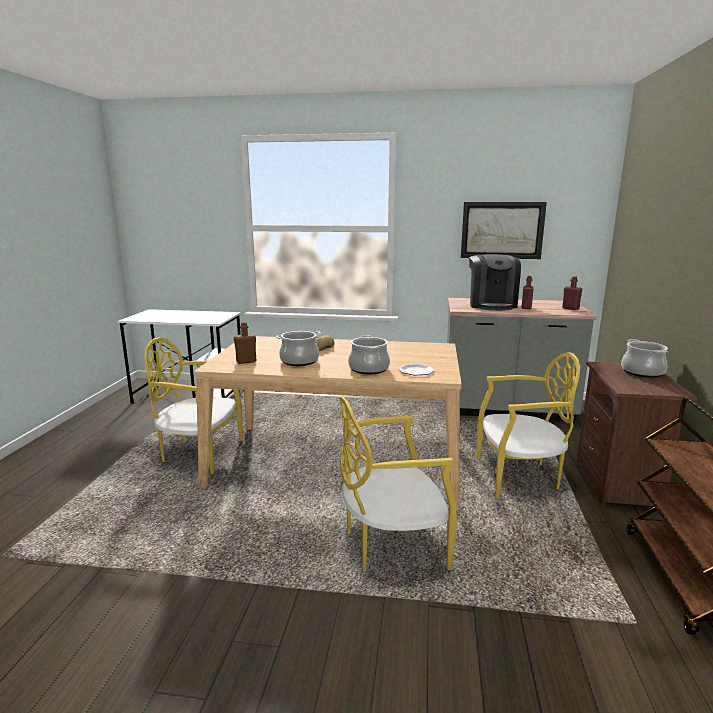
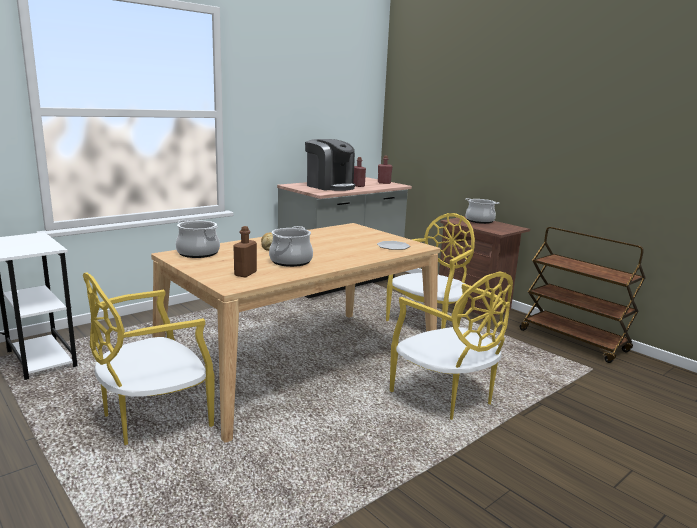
camera: 50 degrees left, 0 degrees up
yellow chair [339,397,457,572] -> yellow chair turned 60 degrees counterclockwise [390,271,513,420]
cooking pot [348,335,390,374] -> cooking pot moved to [176,220,220,258]
picture [461,202,547,259] -> none

